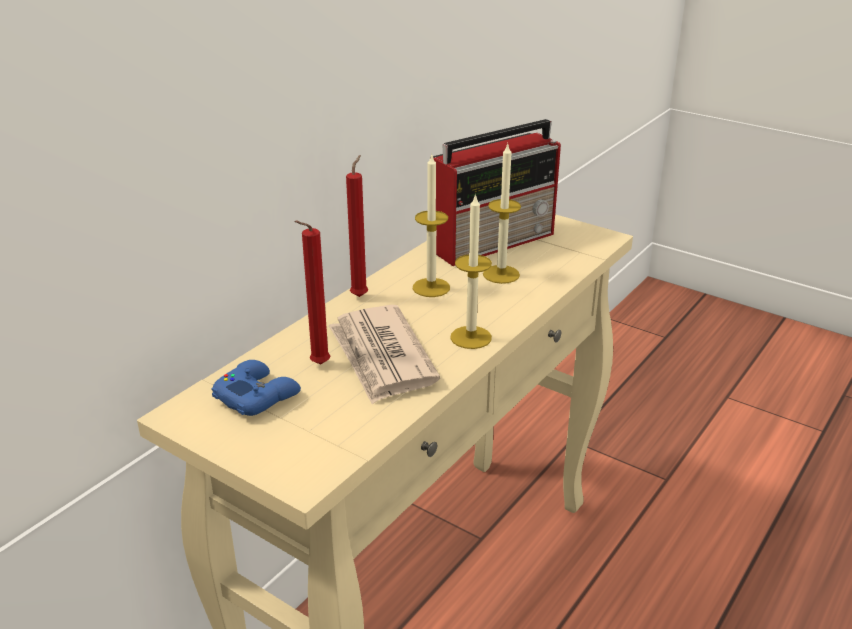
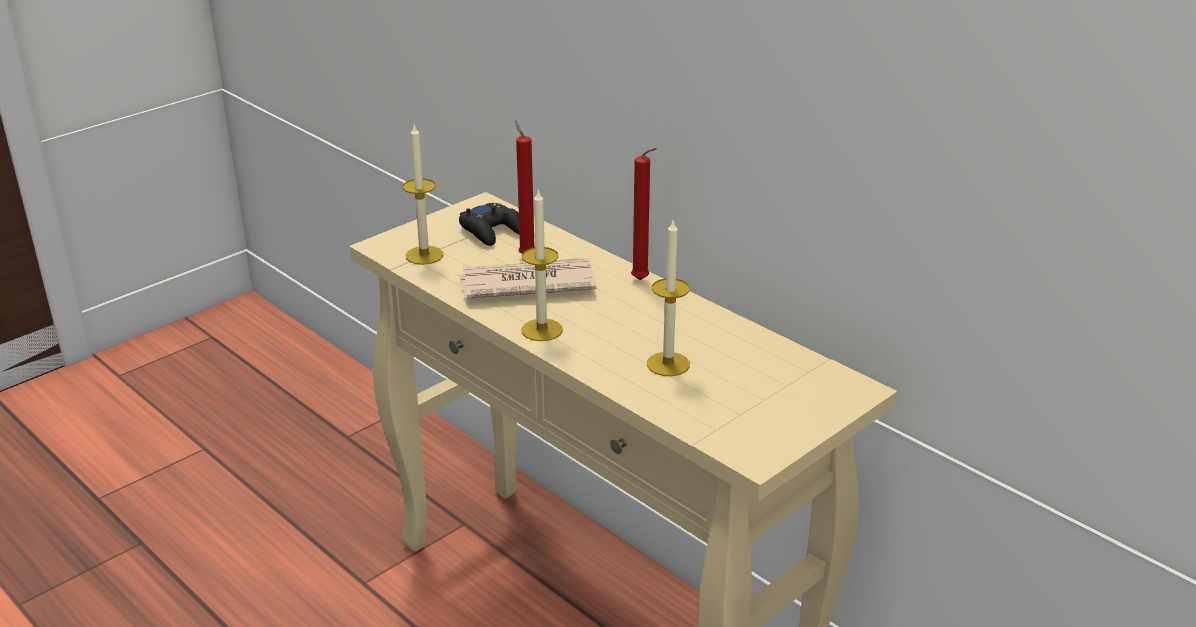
camera: 100 degrees right, 0 degrees up
blue game controller [211,360,301,416] -> black game controller [459,203,519,246]
candle [413,153,450,297] -> candle moved to [403,124,443,265]
radio [433,119,561,266] -> none

